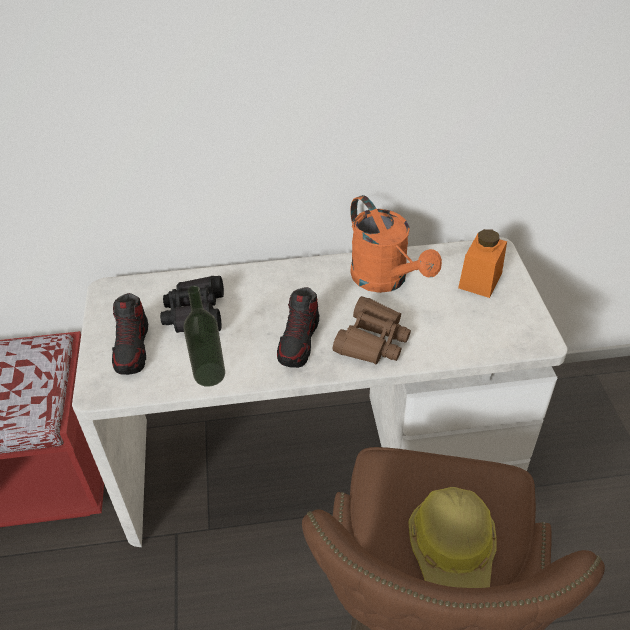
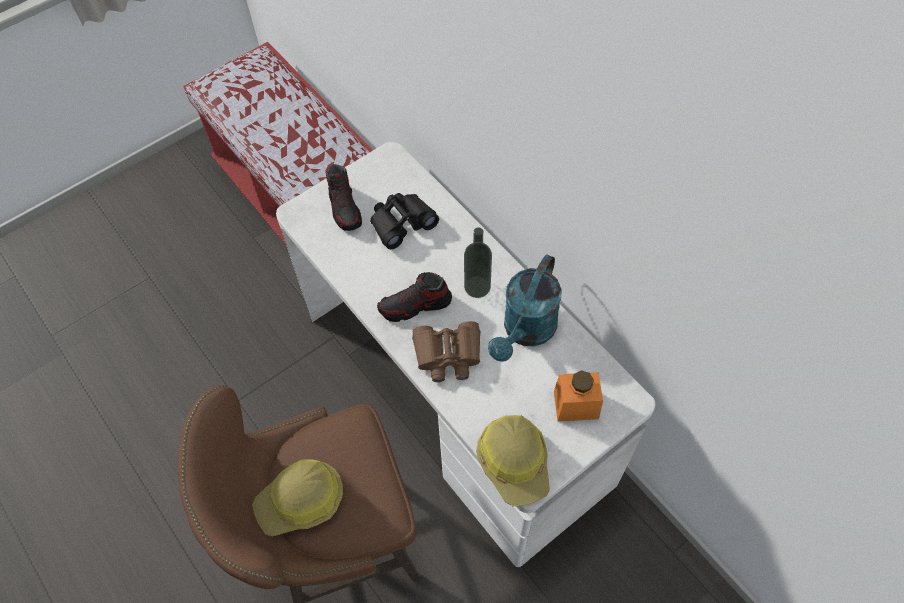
camera: 60 degrees right, 15 degrees up
shoe [112,293,148,375] -> shoe turned 75 degrees counterclockwise [326,164,362,231]
bottle [184,286,225,387] -> bottle moved to [464,227,492,298]
orange watering can [350,195,442,293] -> turquoise watering can [488,255,562,362]
none -> hard hat [476,415,550,507]

